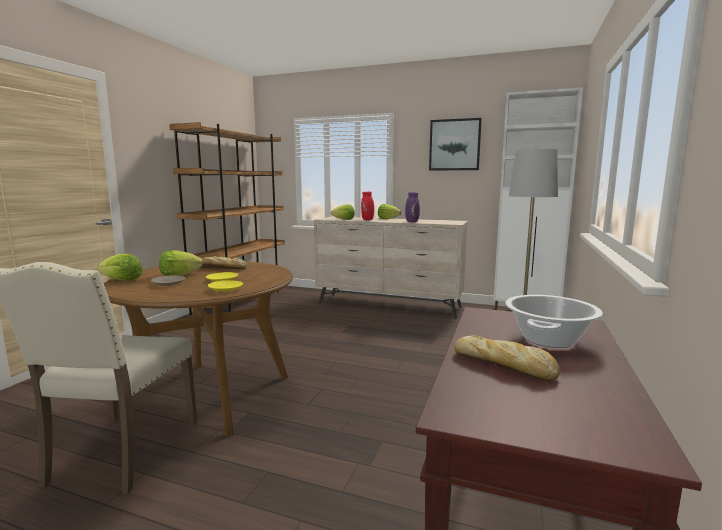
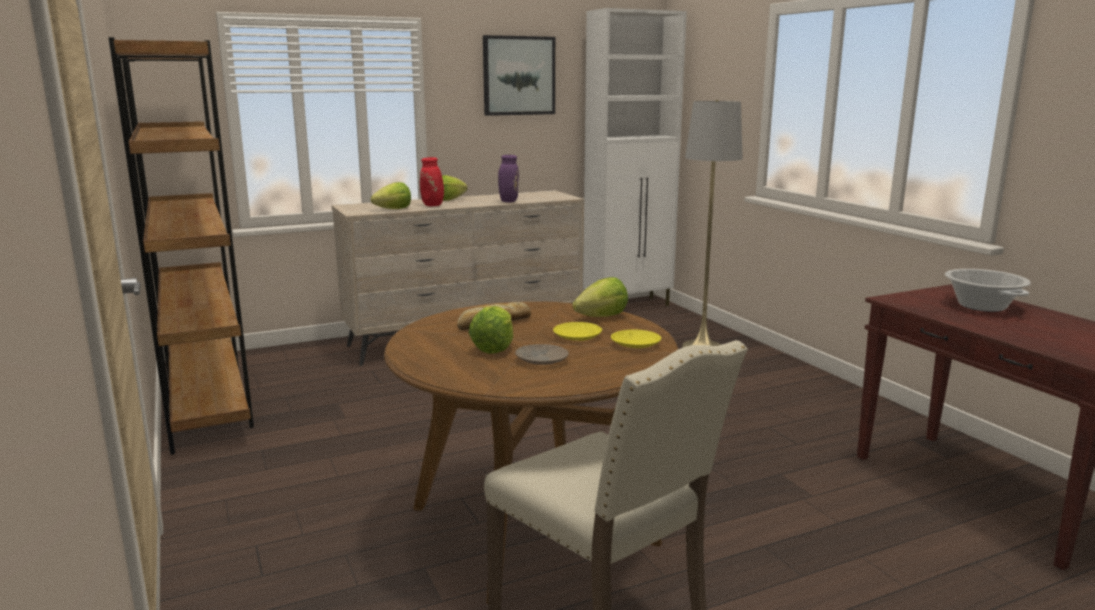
camera: 45 degrees left, 5 degrees up
lettuce [97,253,143,281] -> lettuce moved to [572,277,628,317]
bread [454,335,560,381] -> none

